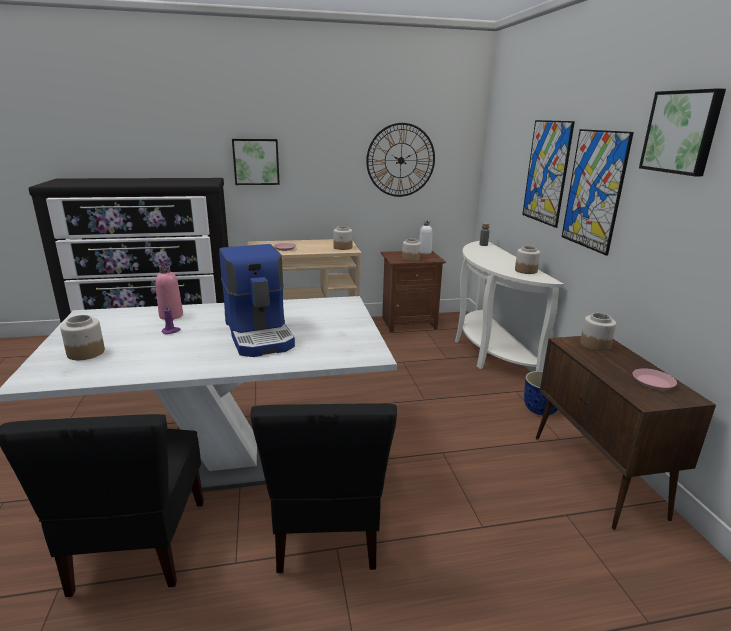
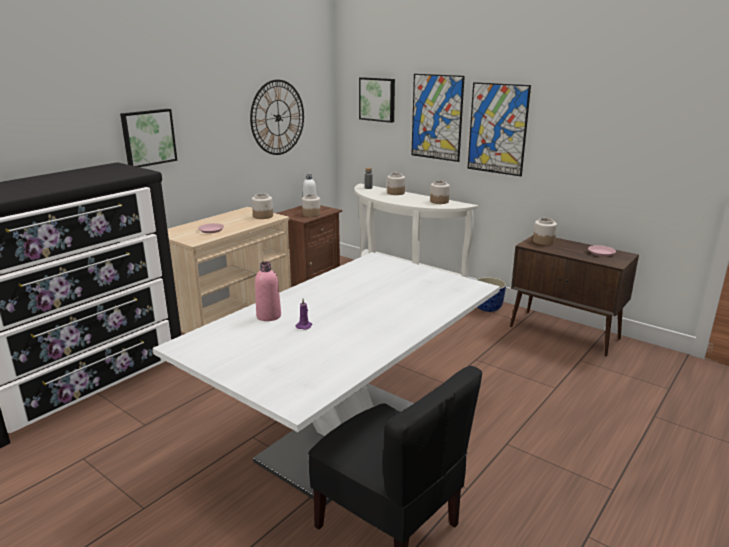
camera: 40 degrees left, 0 degrees up
jar [60,315,105,360] -> jar moved to [387,173,405,195]
coffee machine [219,244,295,357] -> none
black chair [251,403,397,573] -> none
picture [639,88,726,176] -> picture moved to [359,77,395,123]

